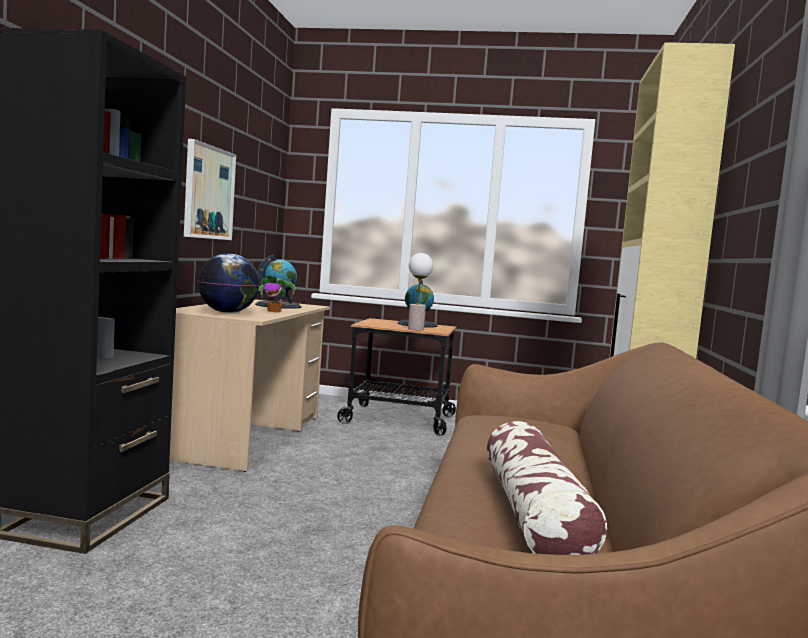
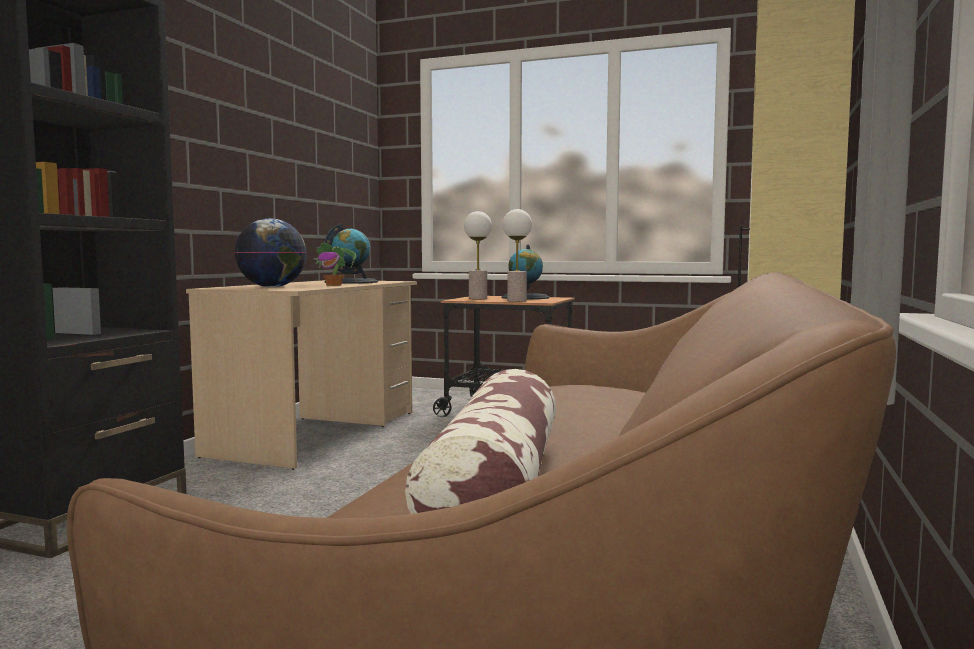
camera: 10 degrees right, 0 degrees up
picture [184,139,236,240] -> none
none -> table lamp [464,211,492,299]

